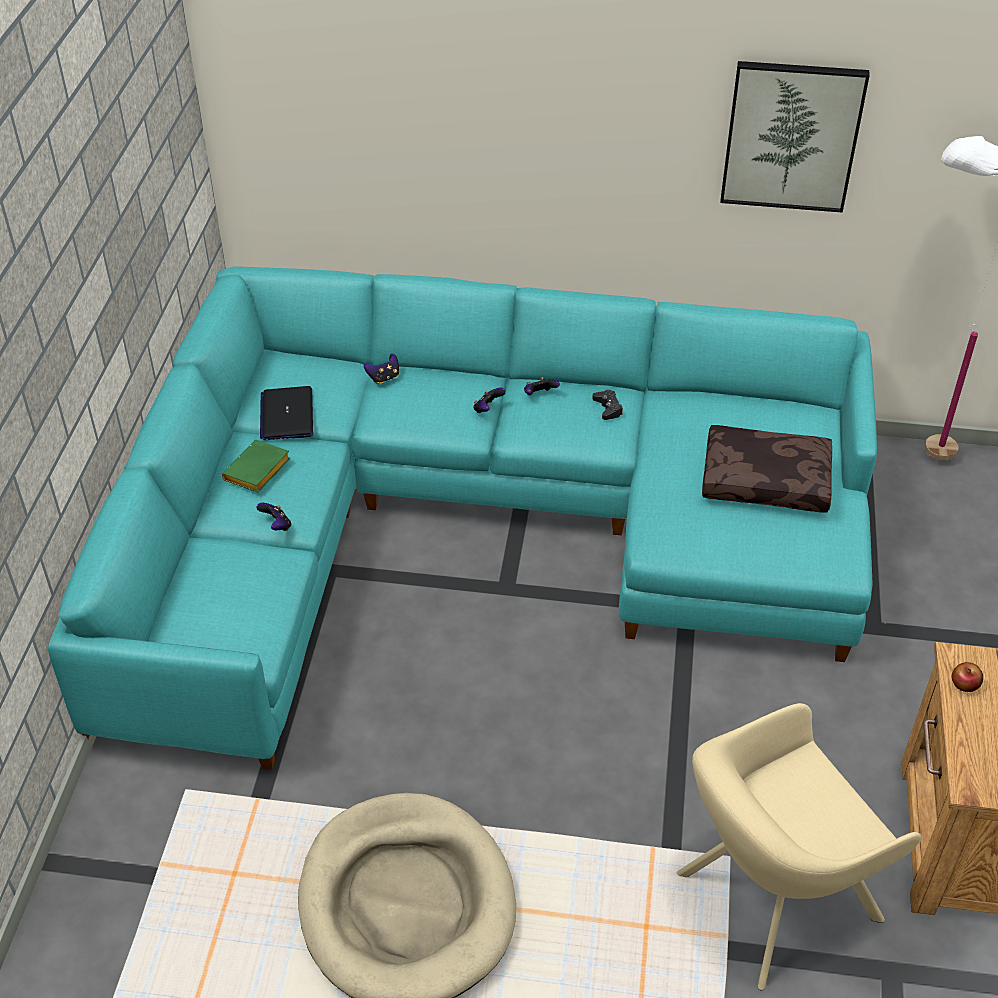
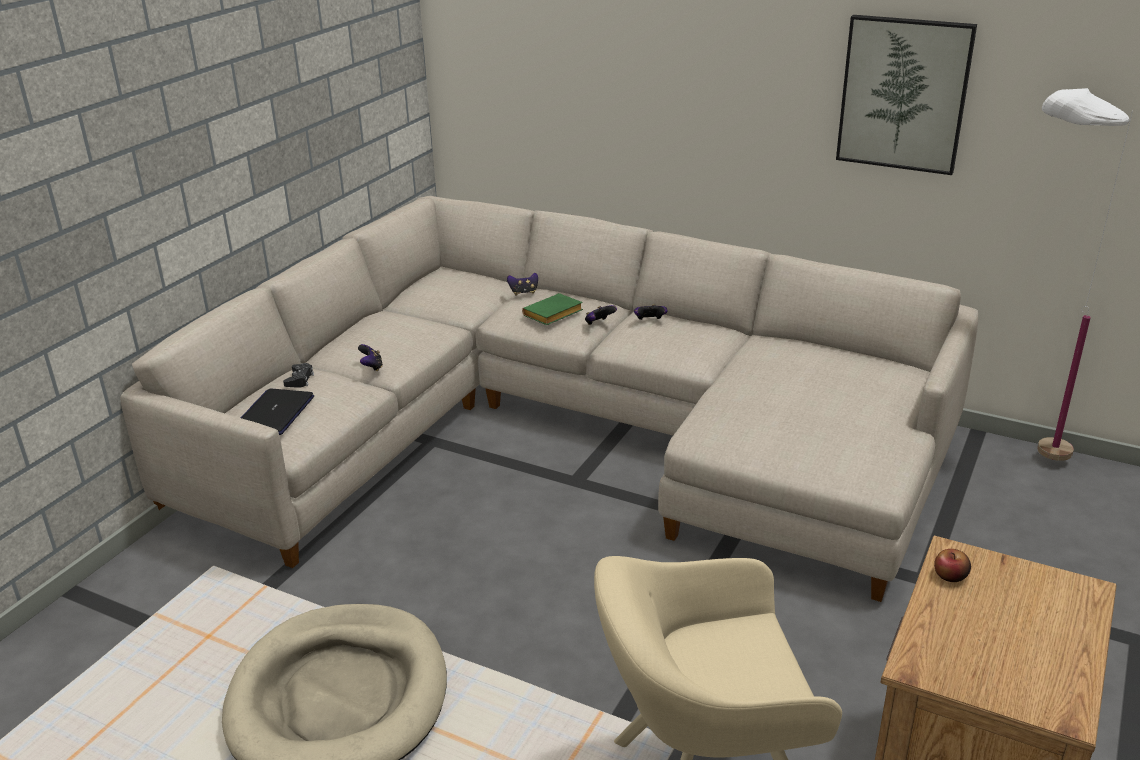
camera: 20 degrees right, 15 degrees down
turquoise sofa [48,266,877,770] -> beige sofa [120,196,978,602]
green book [222,440,290,493] -> green book moved to [522,293,583,325]
laptop [260,386,313,440] -> laptop moved to [241,389,314,435]
black game controller [592,390,623,420] -> black game controller moved to [283,363,314,388]
brown pillow [702,425,832,513] -> none

